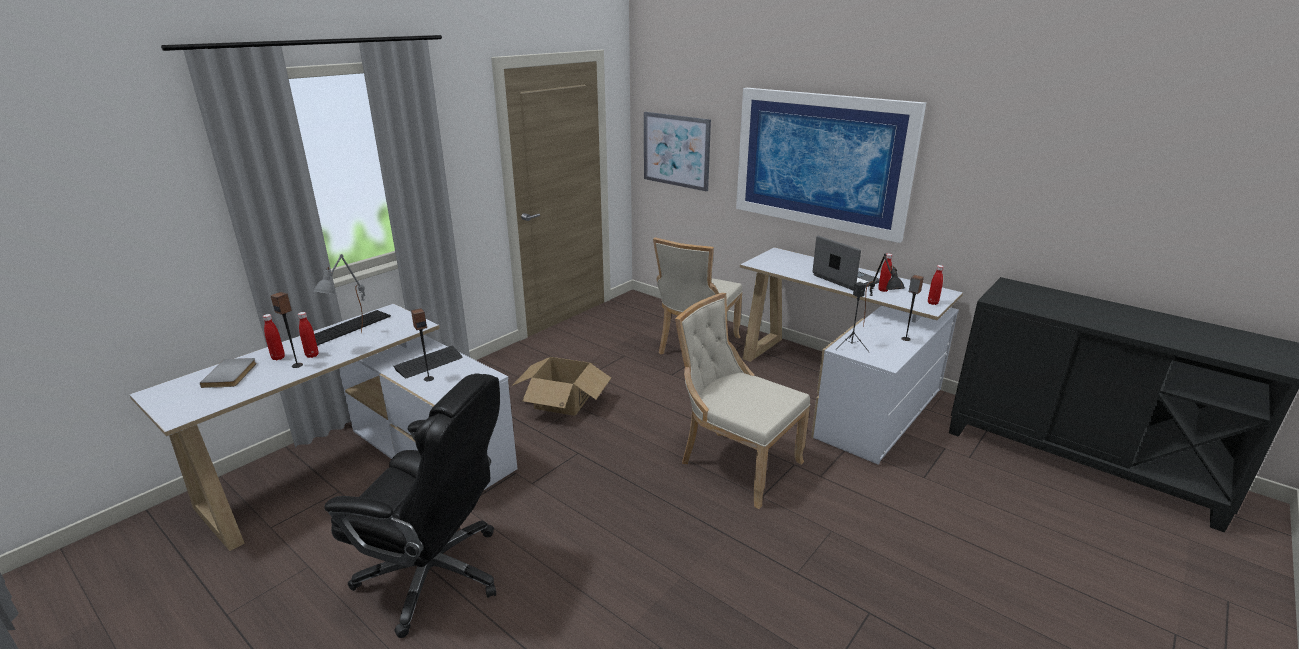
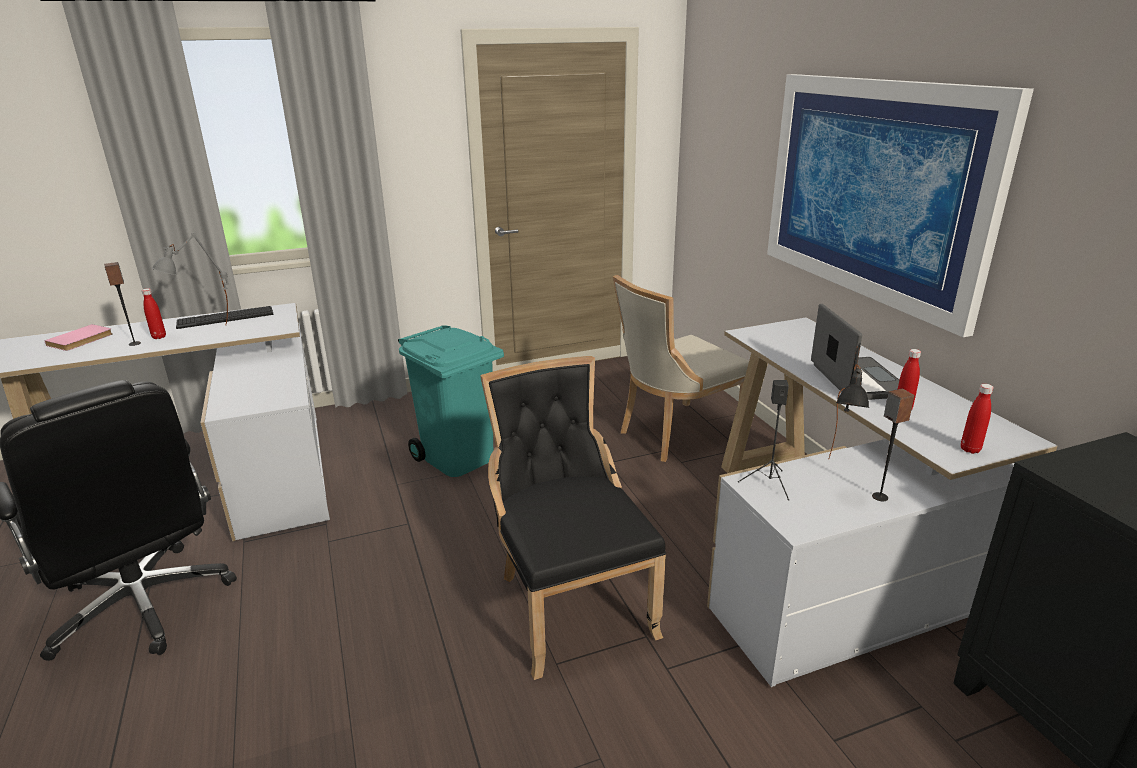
camera: 30 degrees right, 0 degrees up
grey book [200,358,257,388] -> pink book [45,324,113,351]
red bottle [263,314,285,360] -> none
keyboard [394,345,463,378] -> none
speaker [411,308,434,381] -> none
cardboard box [512,357,611,416] -> turquoise trash can [398,326,504,477]
picture [644,112,711,191] -> none
beige chair [675,293,810,509] -> black chair [480,356,666,680]

